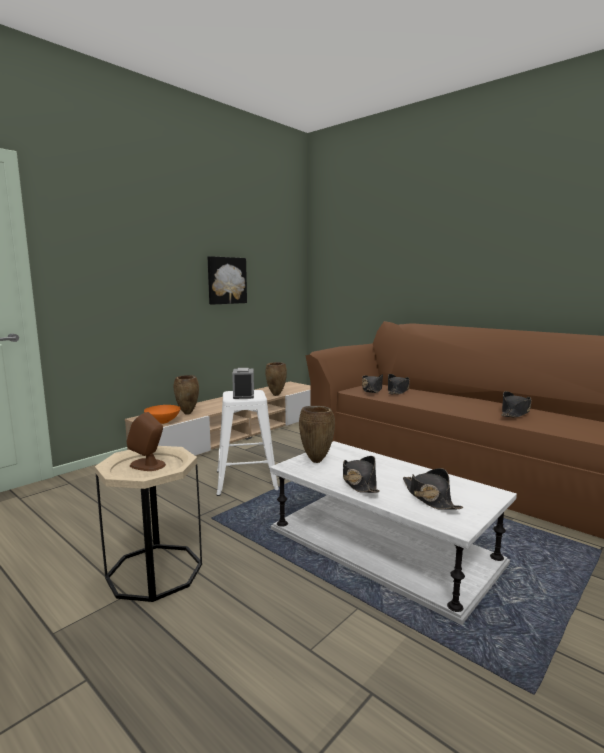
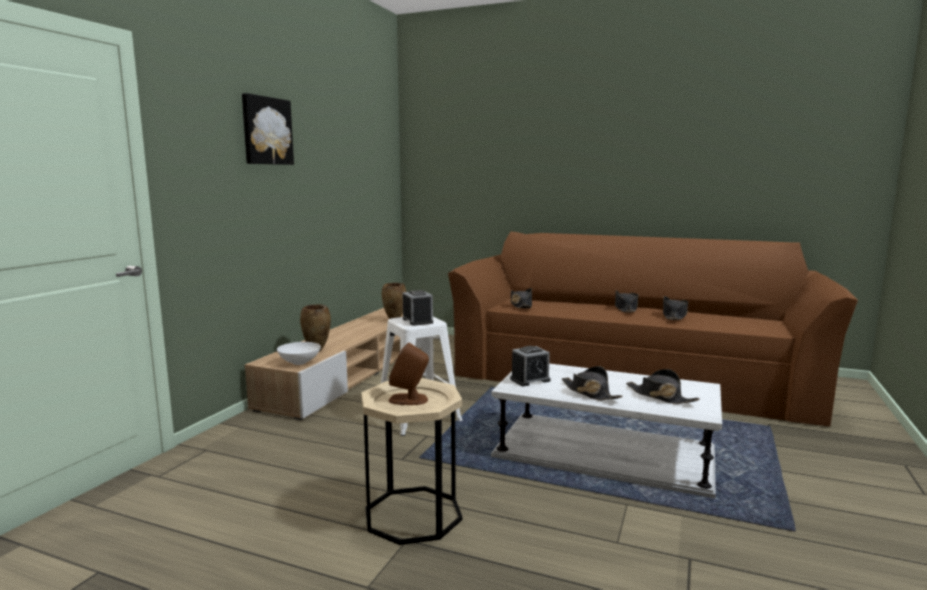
camera: 20 degrees left, 0 degrees up
orange bowl [144,405,181,424] -> white bowl [277,342,321,365]
picture [208,256,247,305] -> picture moved to [242,93,294,165]
brown vase [299,406,335,463] -> alarm clock [510,346,551,386]
black hat [388,374,410,395] -> black hat moved to [615,290,638,313]

